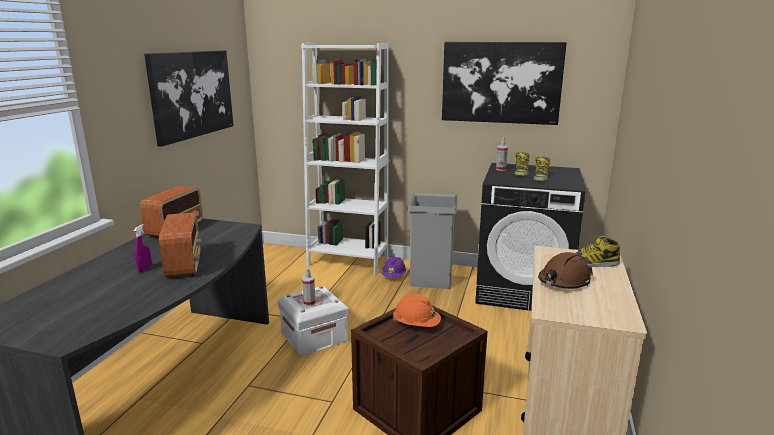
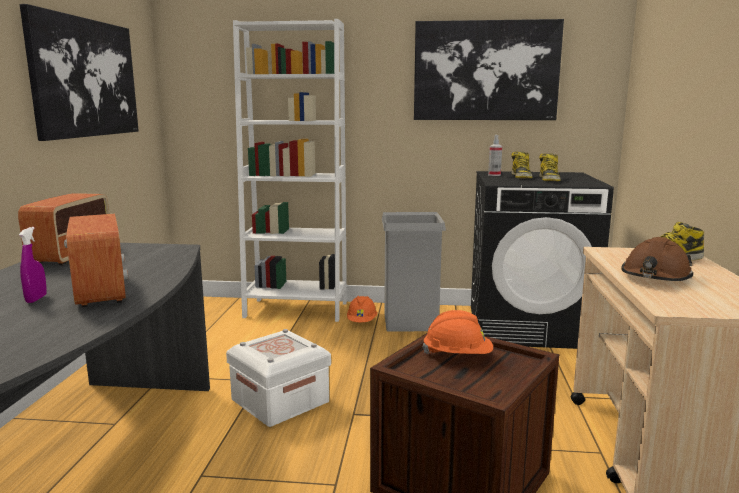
camera: 10 degrees left, 5 degrees down
spray bottle [302,268,316,306] -> none
purple hard hat [382,256,406,278] -> orange hard hat [347,296,377,322]

